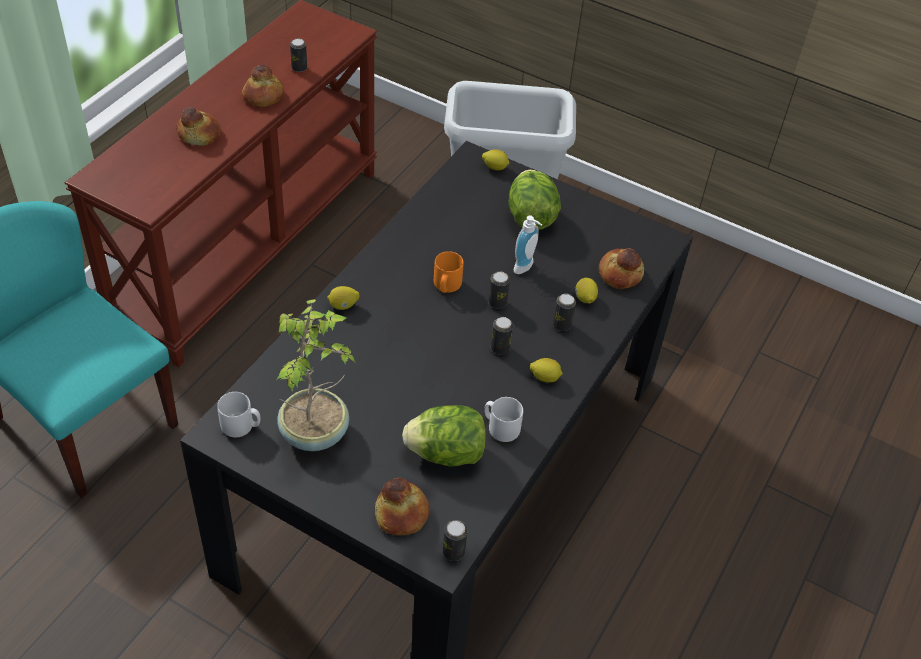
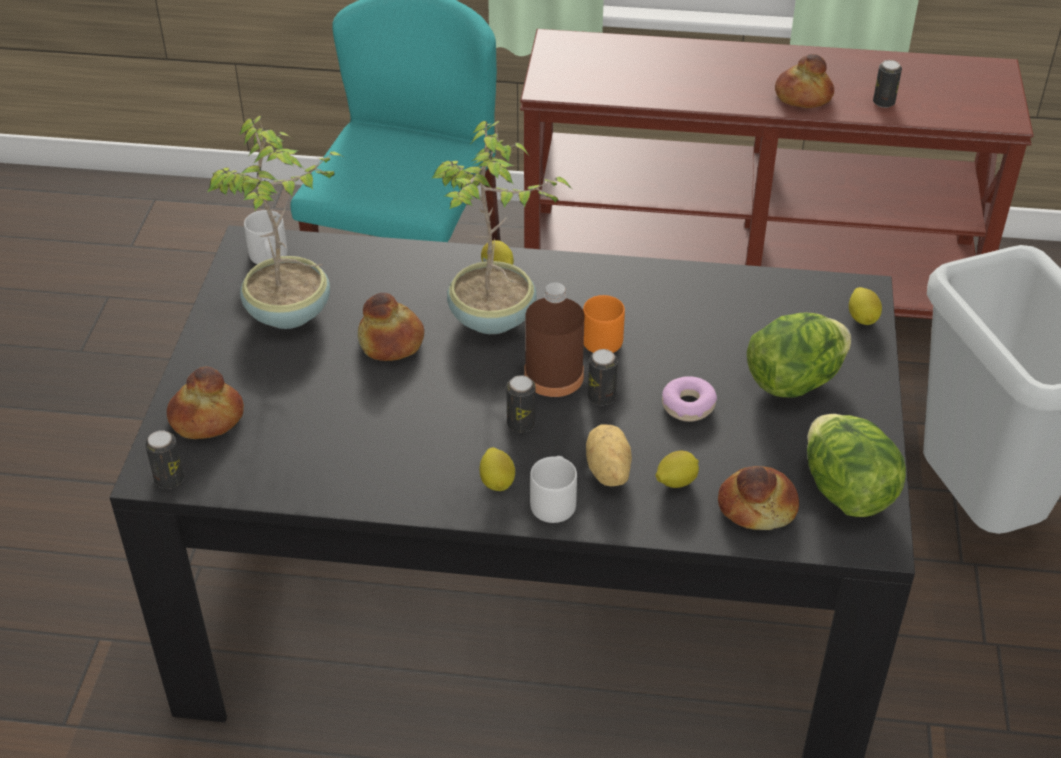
camera: 70 degrees right, 5 degrees down
bread [176,107,221,146] -> bread moved to [358,293,424,361]
lettuce [402,405,486,467] -> lettuce moved to [807,414,906,517]
grey mug [484,397,523,442] -> grey mug moved to [530,456,577,523]
soap dispenser [513,215,542,274] -> donut [662,376,717,422]
can [553,294,576,331] -> potato [586,425,632,486]
none -> potted plant [431,121,571,334]
none -> brown bottle [524,282,584,397]

